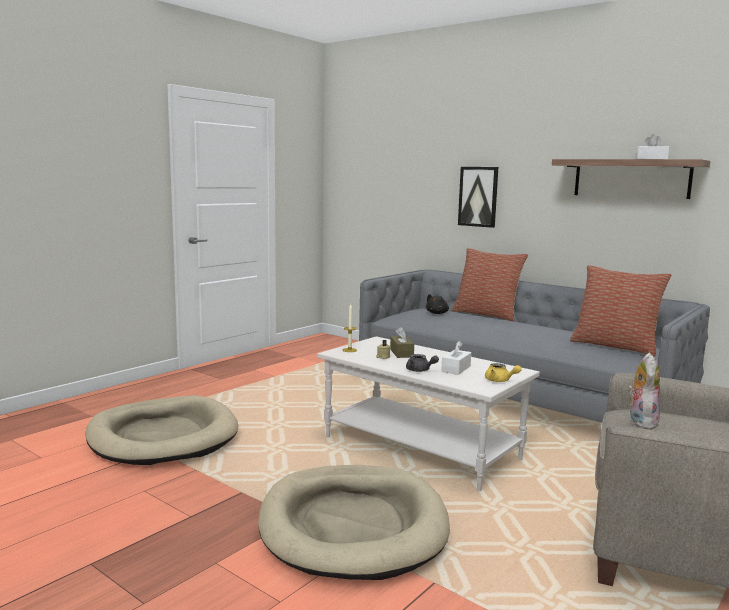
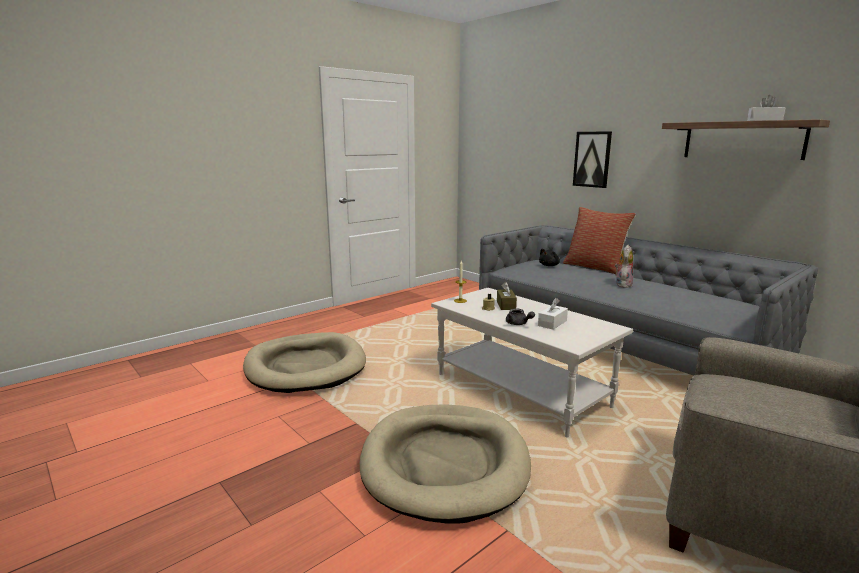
camera: 10 degrees right, 5 degrees up
yellow teapot [485,363,522,382] -> none
pillow [570,265,671,356] -> none
plush toy [627,353,660,429] -> plush toy moved to [615,245,633,288]

